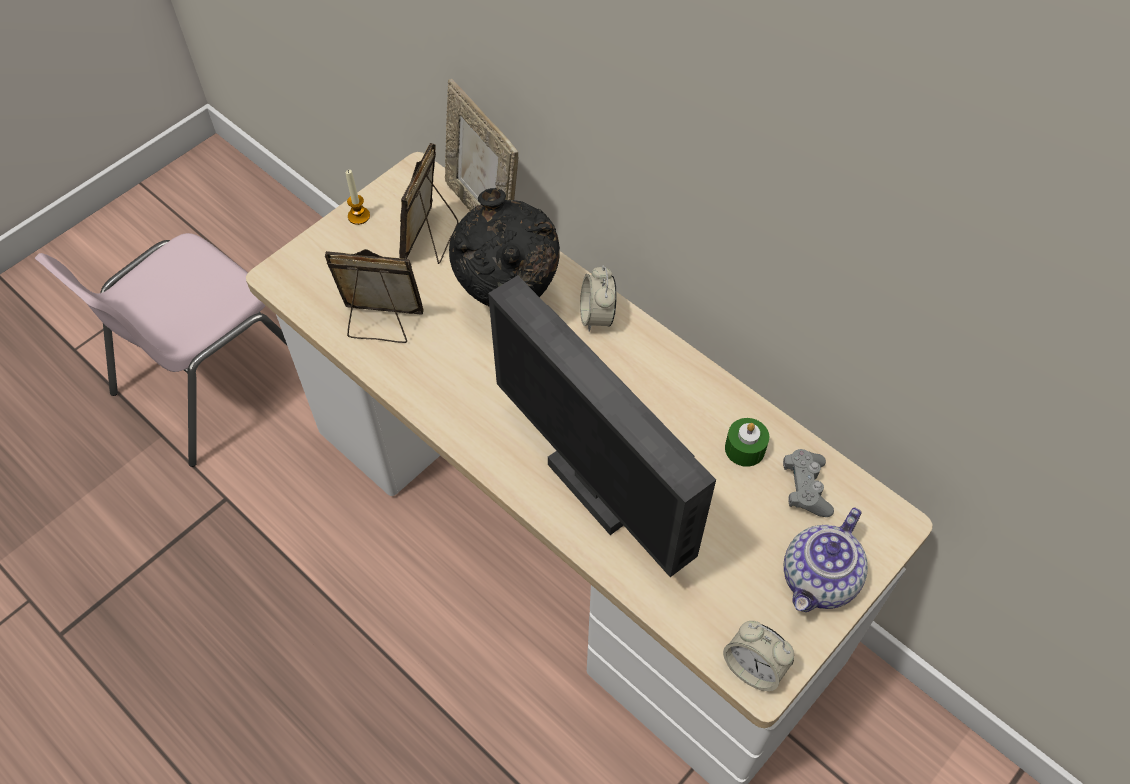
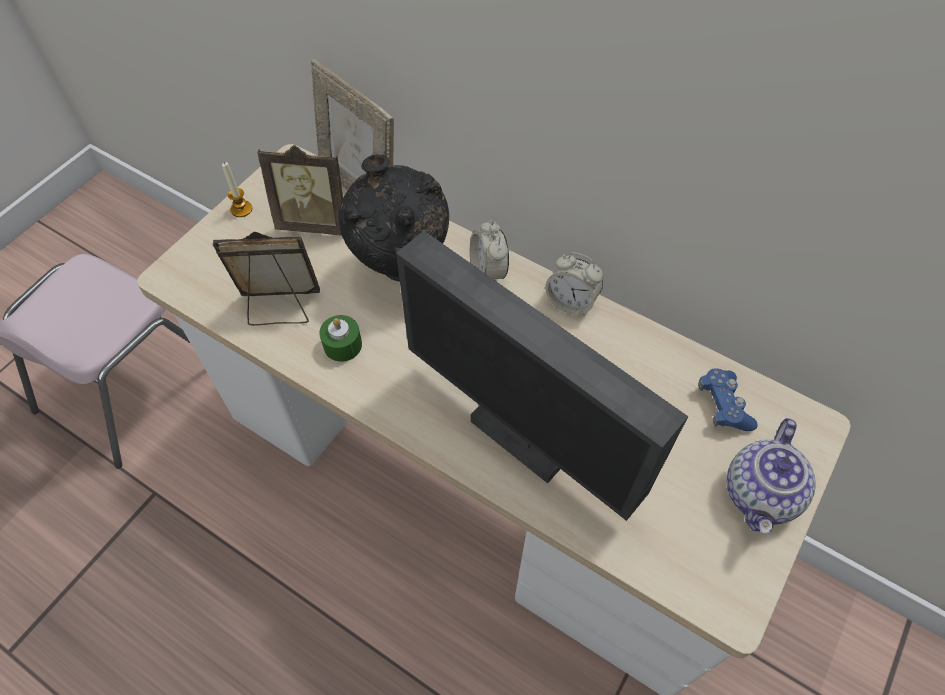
camera: 10 degrees left, 0 degrees up
picture frame [399,143,459,264] -> picture frame turned 90 degrees counterclockwise [257,145,343,236]
alarm clock [723,621,794,691] -> alarm clock moved to [545,252,603,316]
green candle [725,418,769,467] -> green candle moved to [319,315,362,362]
grey game controller [783,449,834,517] -> blue game controller [698,368,757,431]

